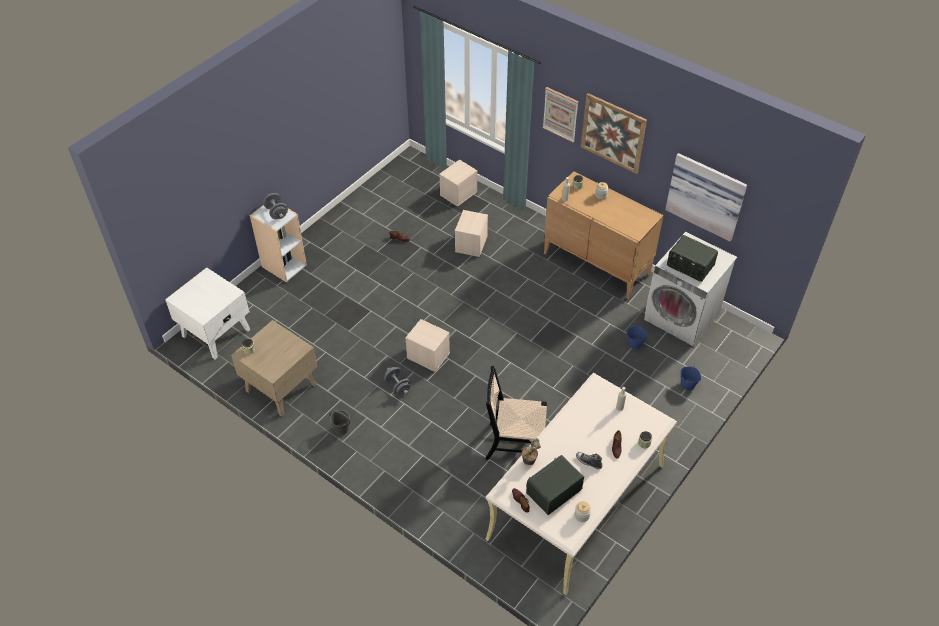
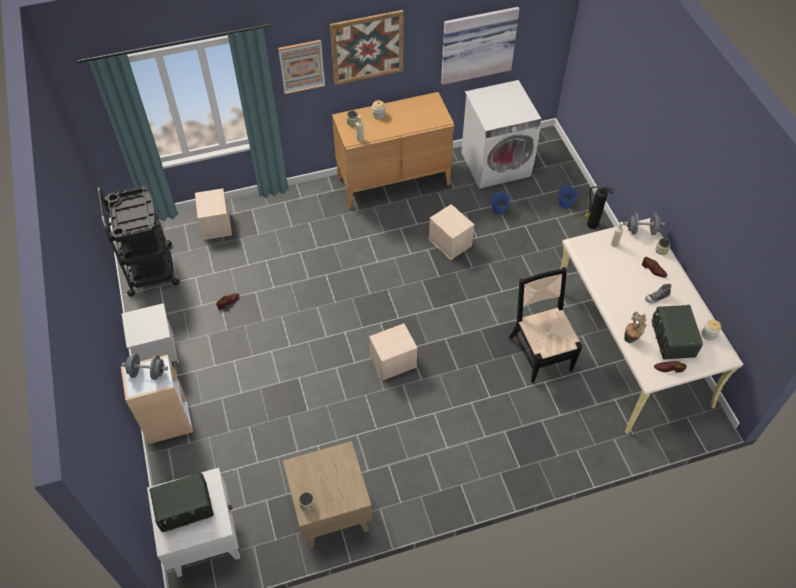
camera: 55 degrees left, 5 degrees up
grey bucket [329,410,350,435] -> none
grey dumbbell [384,367,411,395] -> grey dumbbell moved to [623,213,665,235]
beige storage box [455,210,488,257] -> beige storage box moved to [429,204,475,260]
chair [485,366,547,460] -> chair turned 120 degrees clockwise [509,267,582,383]
radio [667,235,718,282] -> radio moved to [150,473,214,532]
none -> black cart [97,186,180,297]
none -> grey nightstand [122,303,179,364]
none -> fire extinguisher [584,186,614,229]

